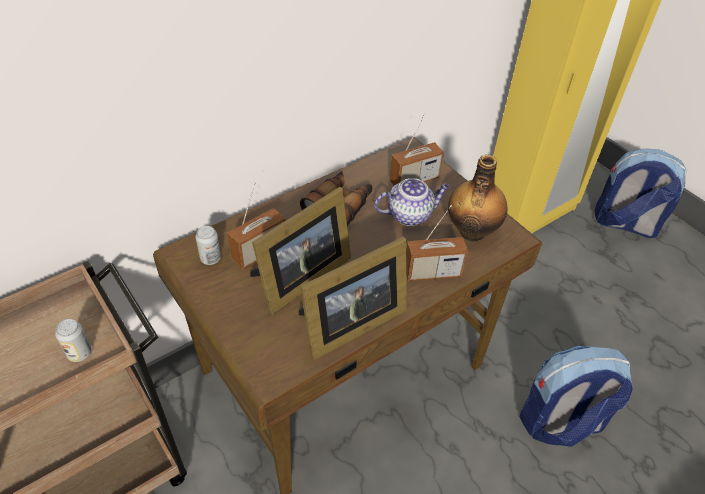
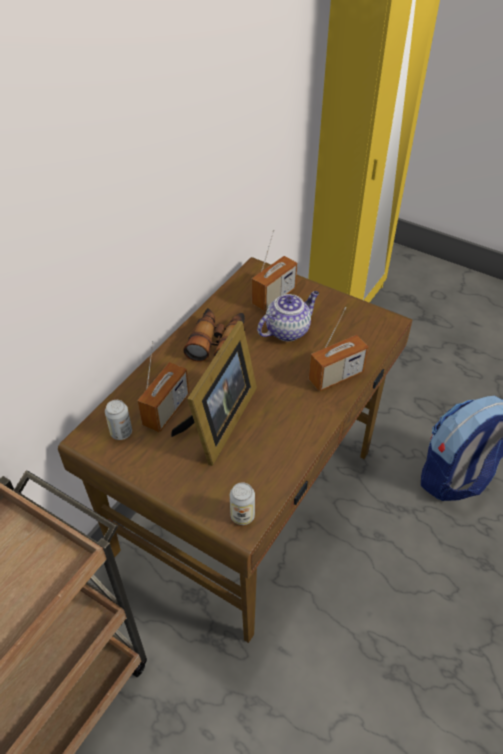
camera: 20 degrees left, 0 degrees up
can [55,319,91,362] -> can moved to [230,482,255,525]
picture frame [299,237,407,360] -> none
bottle [448,154,508,242] -> none
backpack [595,148,686,238] -> none

